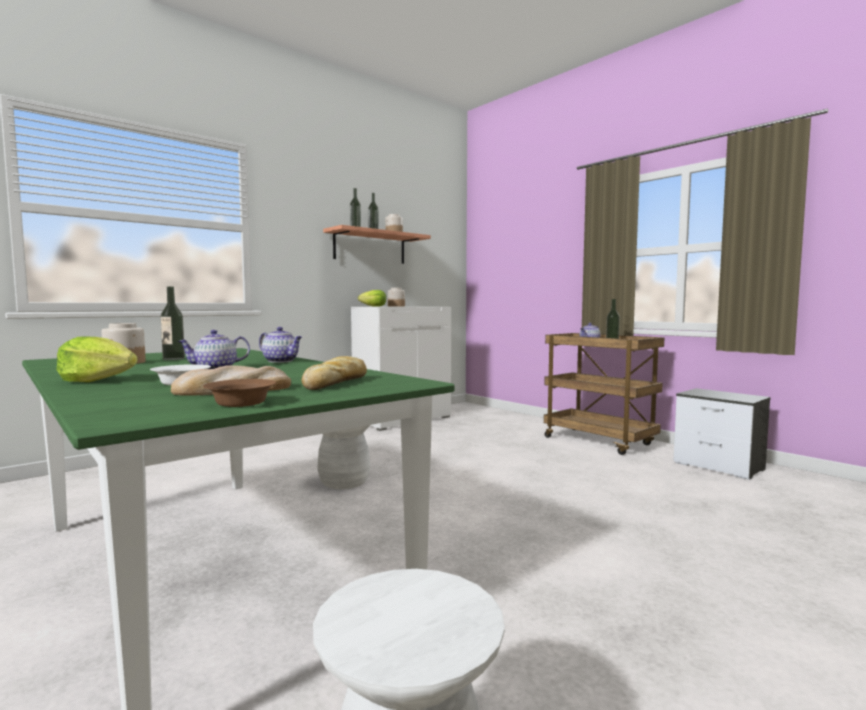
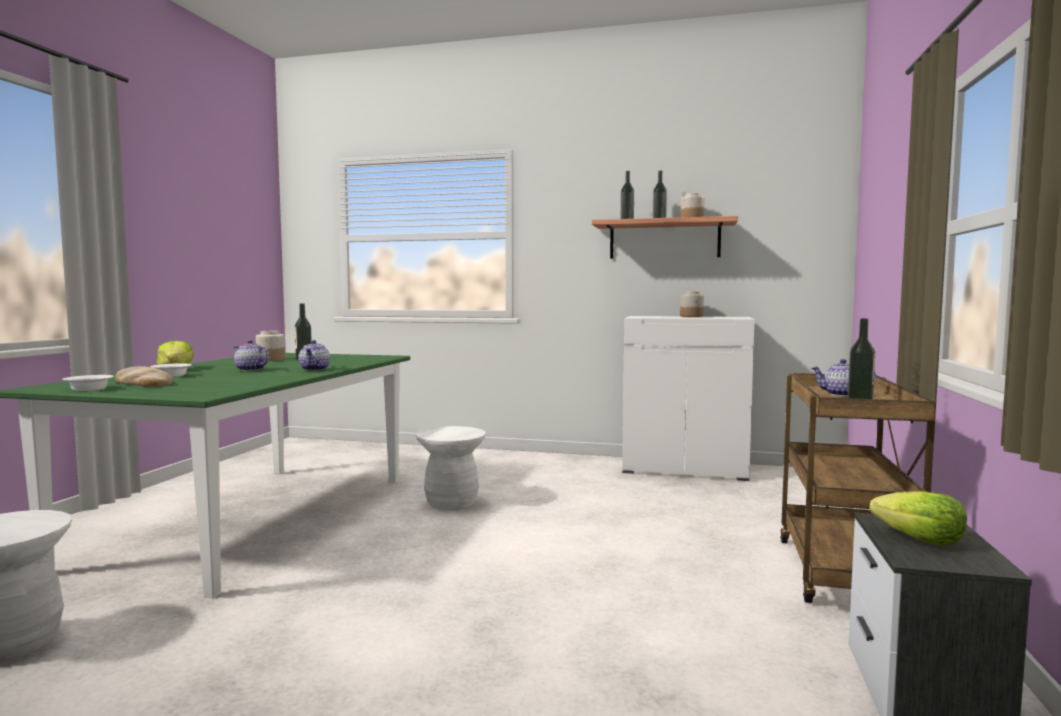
camera: 55 degrees right, 0 degrees up
brown bowl [203,379,276,407] -> white bowl [62,375,114,391]
bread [302,356,367,390] -> none
lettuce [358,290,386,307] -> lettuce moved to [870,491,967,546]

